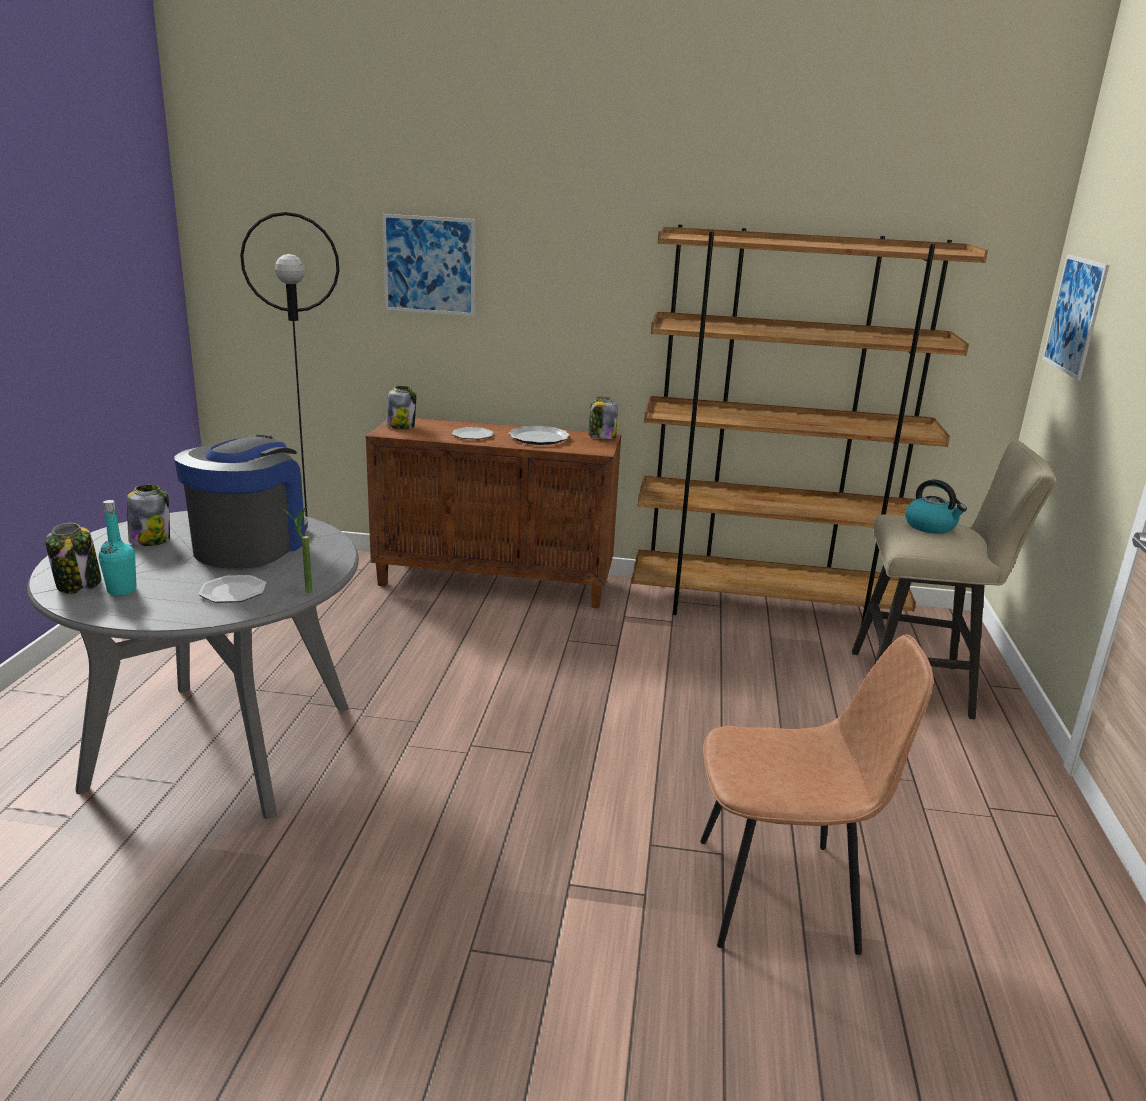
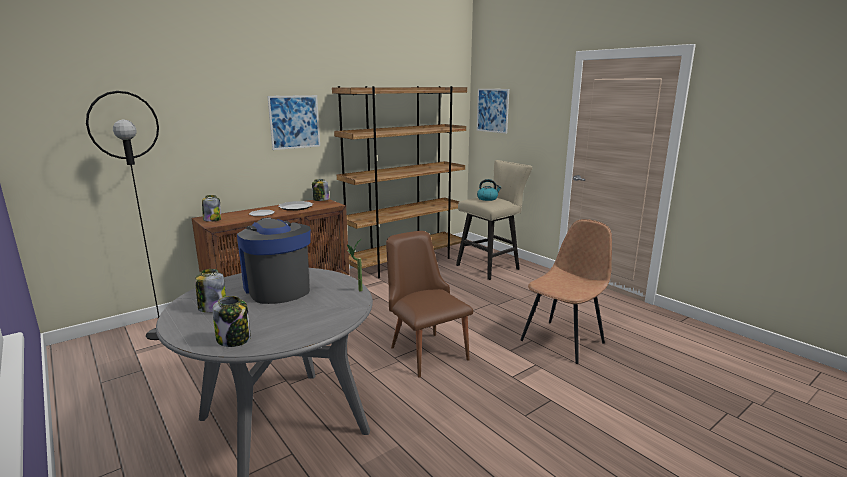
camera: 45 degrees left, 5 degrees down
turquoise bottle [99,500,137,596] -> none
plate [199,575,267,603] -> none
picture [382,214,475,316] -> picture moved to [267,95,320,150]
none -> brown chair [386,231,473,377]

